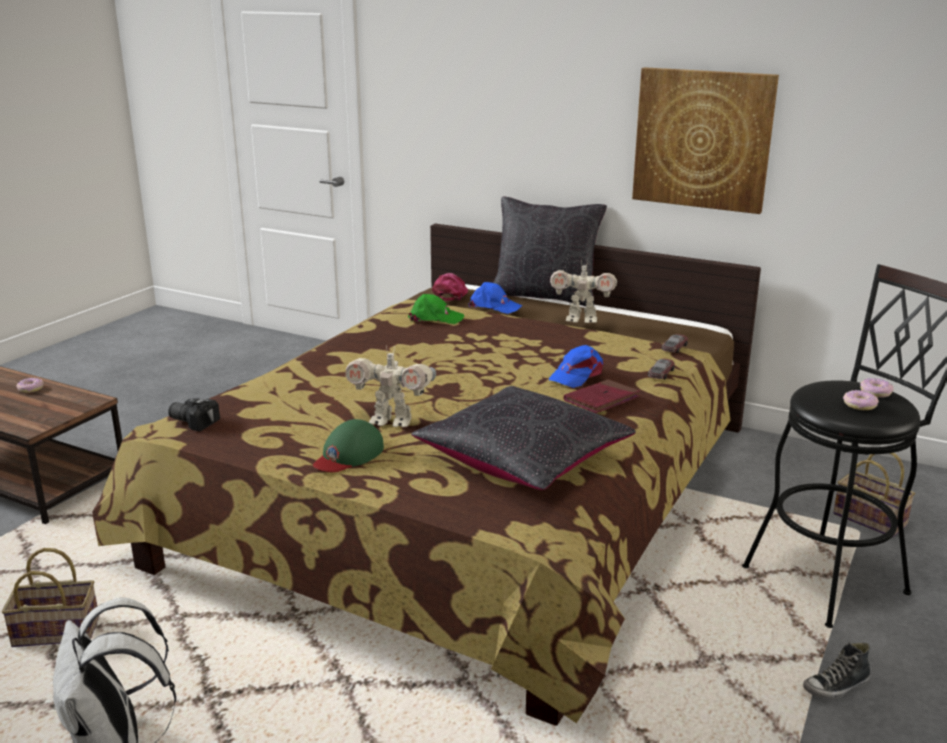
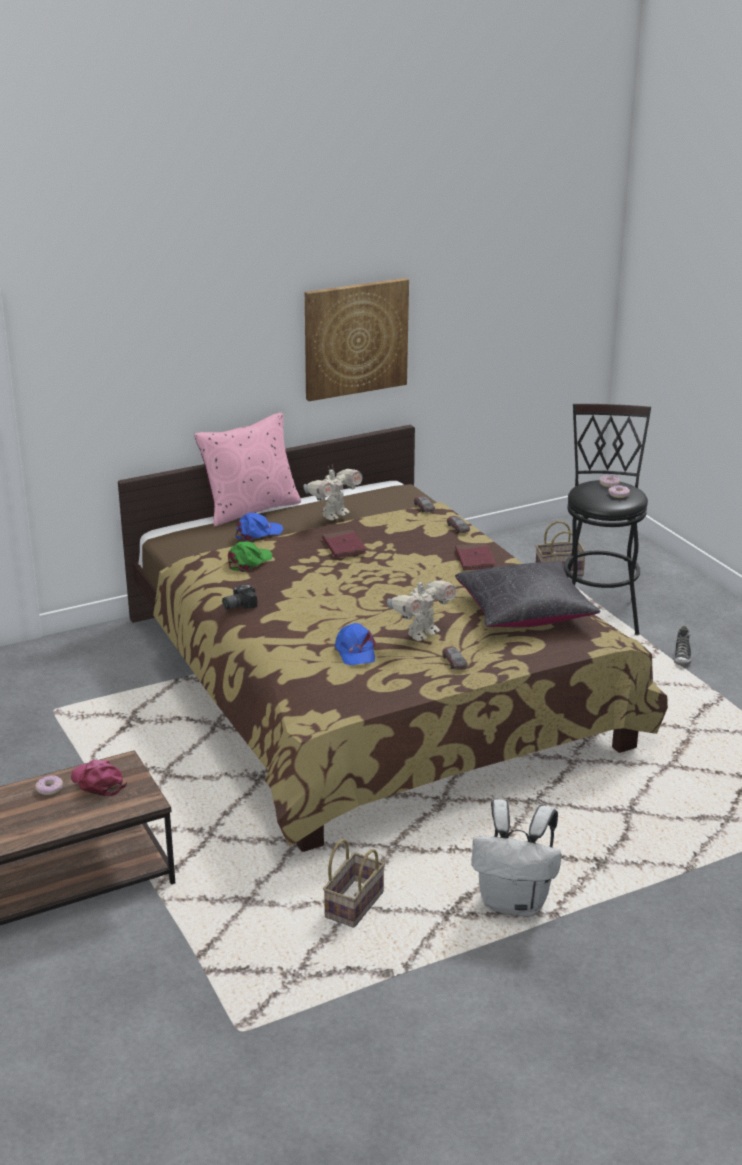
camera: 55 degrees left, 5 degrees up
camera [168,398,220,432] -> camera moved to [222,584,257,610]
green cap [313,419,384,472] -> toy car [442,646,467,670]
pink cap [432,273,468,301] -> pink cap moved to [71,760,127,797]
black pillow [493,197,607,306] -> pink pillow [194,413,301,527]
blue cap [549,345,604,388] -> blue cap moved to [335,623,375,665]
none -> red book [322,530,366,558]

